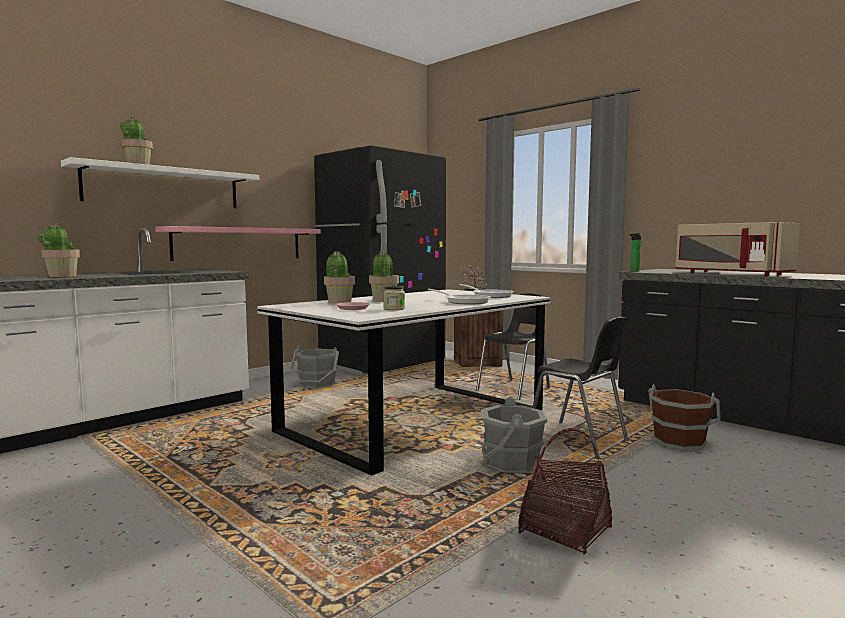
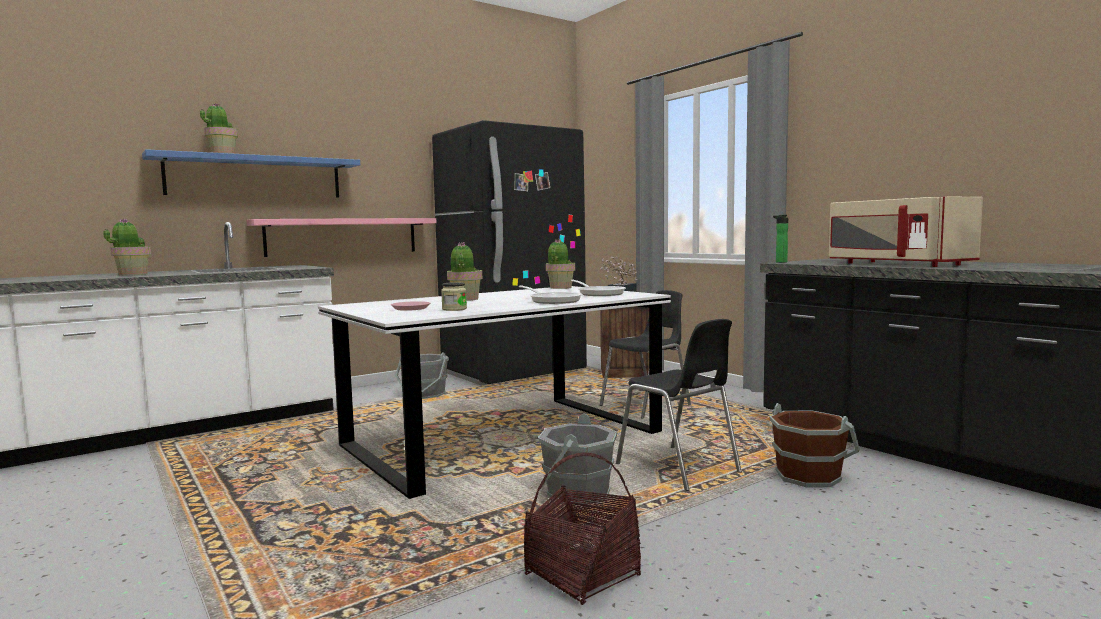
camera: 10 degrees right, 0 degrees up
white shelf [61,157,259,208] -> blue shelf [142,149,360,197]
potted plant [324,251,355,303] -> potted plant moved to [546,239,575,289]

